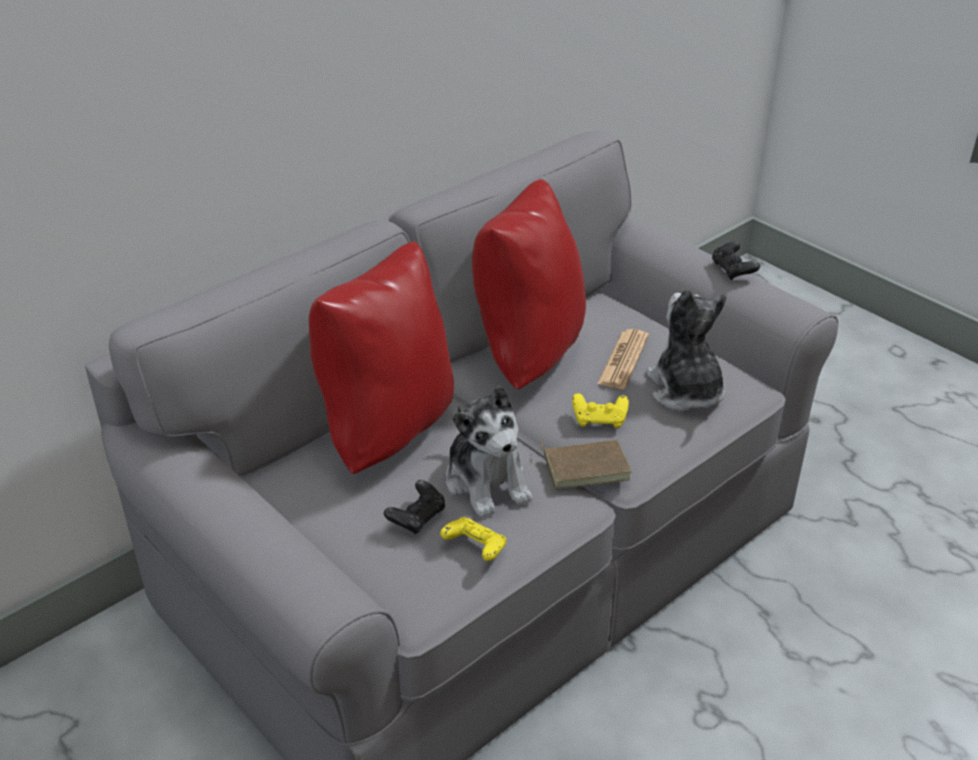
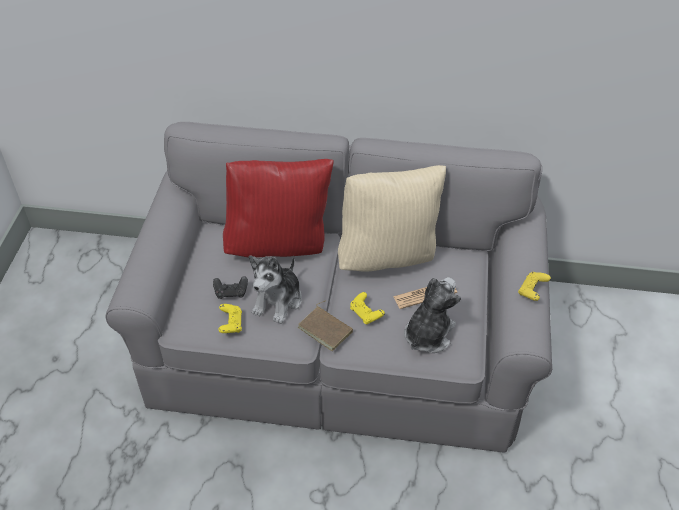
camera: 50 degrees right, 10 degrees up
red pillow [472,179,586,390] -> beige pillow [338,165,446,272]
black game controller [712,241,760,280] -> yellow game controller [518,272,551,301]

